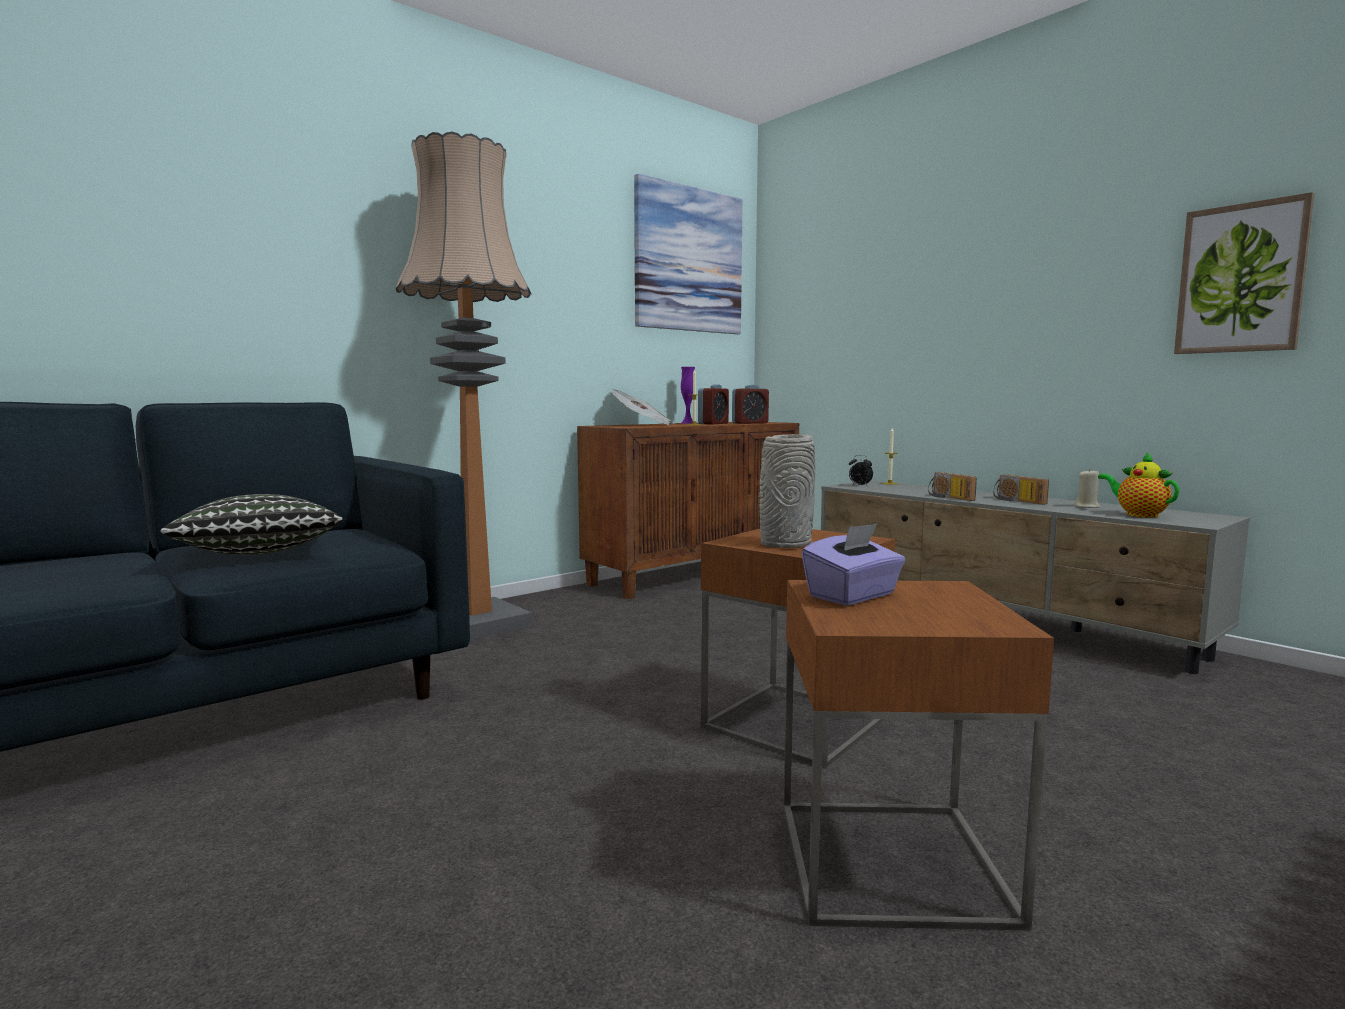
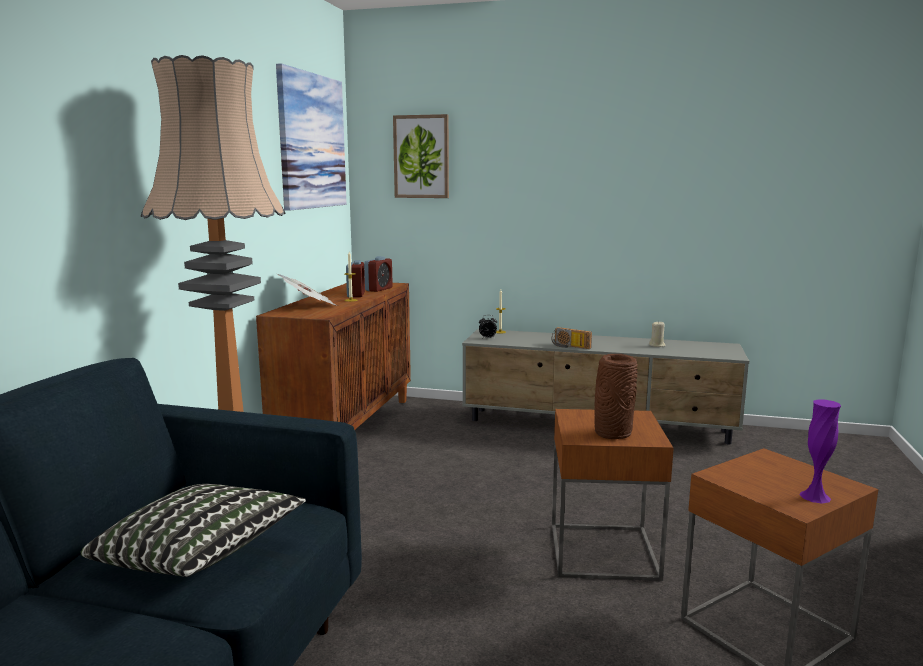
camera: 35 degrees left, 5 degrees up
purple vase [681,367,695,424] -> purple vase moved to [800,399,841,504]
grey vase [759,434,815,548] -> brown vase [594,354,638,439]
purple tissue box [802,523,905,605] -> none
radio [993,475,1049,505] -> none
teapot [1098,452,1179,518] -> none
picture [1174,192,1314,354] -> picture moved to [393,114,449,198]

